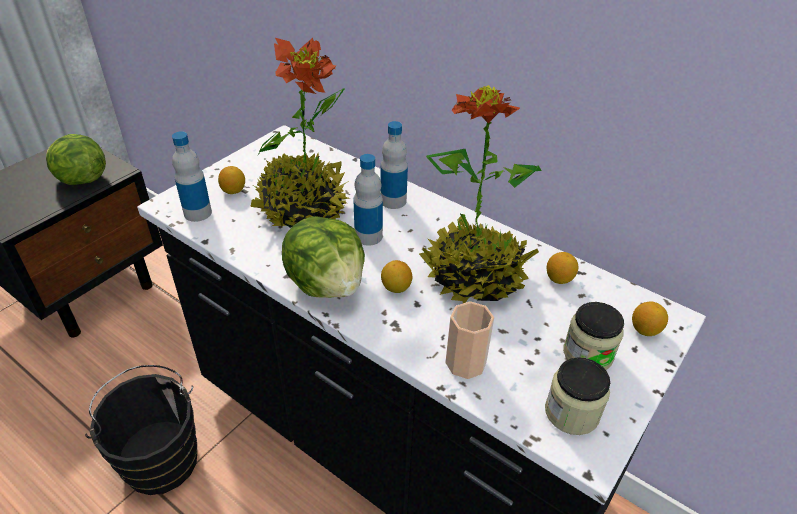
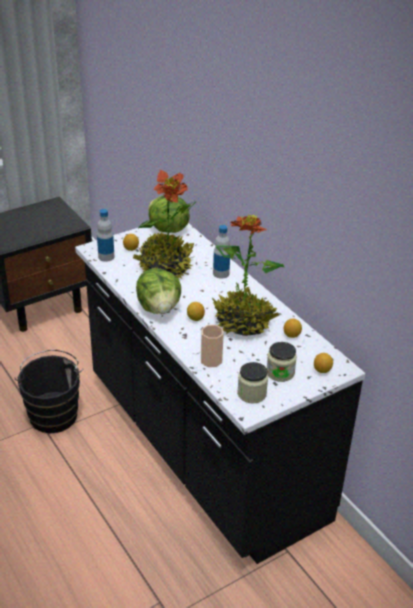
camera: 20 degrees right, 5 degrees down
lettuce [46,134,106,185] -> lettuce moved to [148,194,190,233]
bottle [354,154,383,246] -> none

